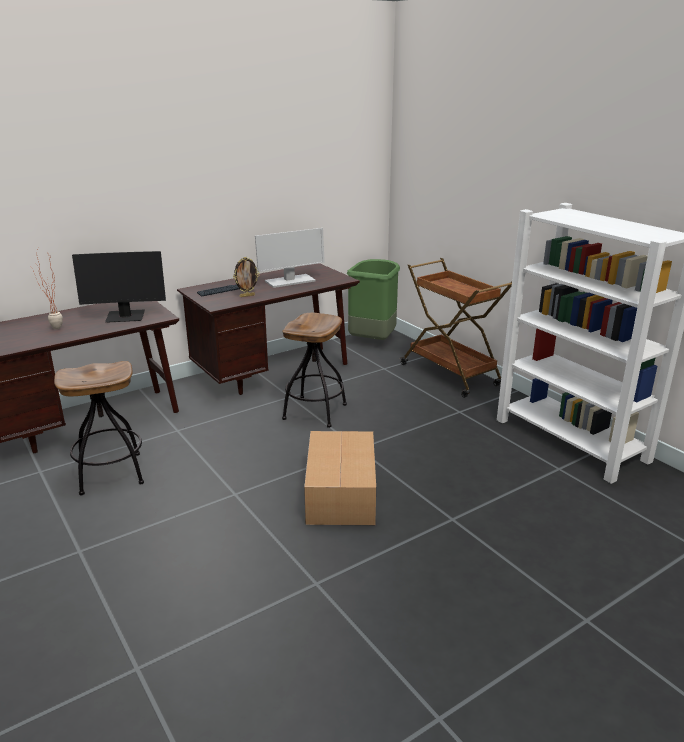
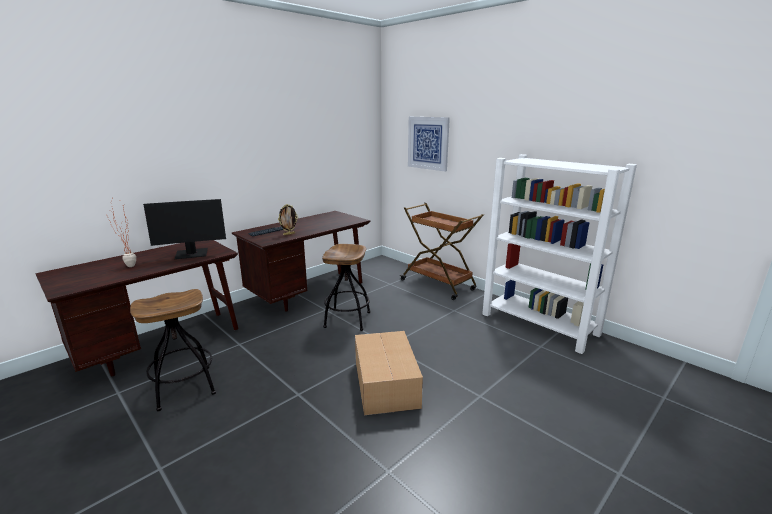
camera: 10 degrees left, 5 degrees down
monitor [255,228,325,288] -> none
green trash can [347,259,400,340] -> none
none -> picture [408,117,450,172]

